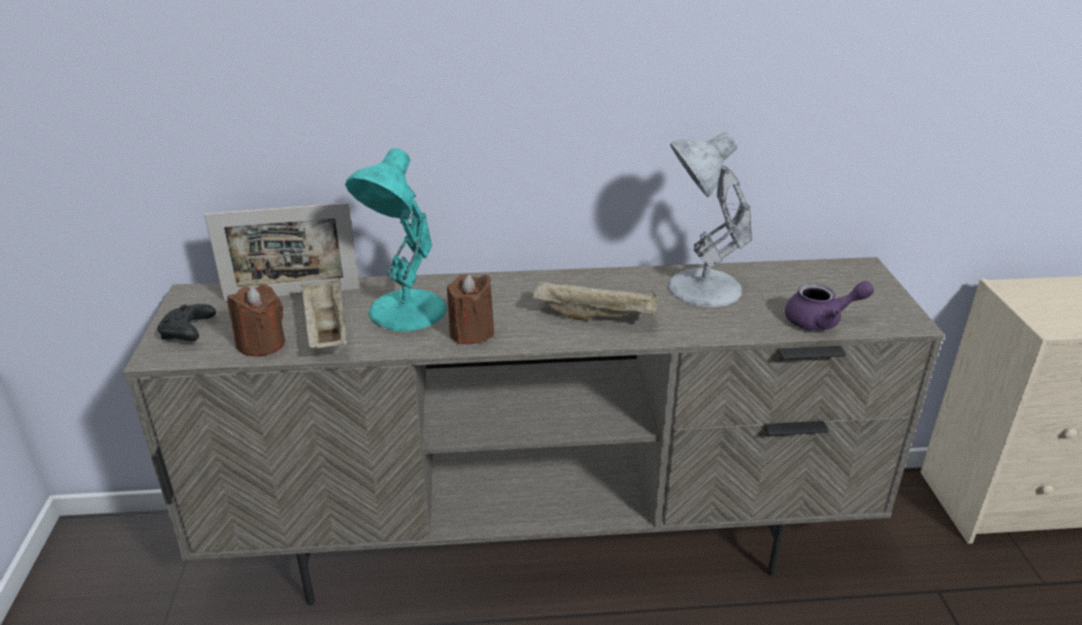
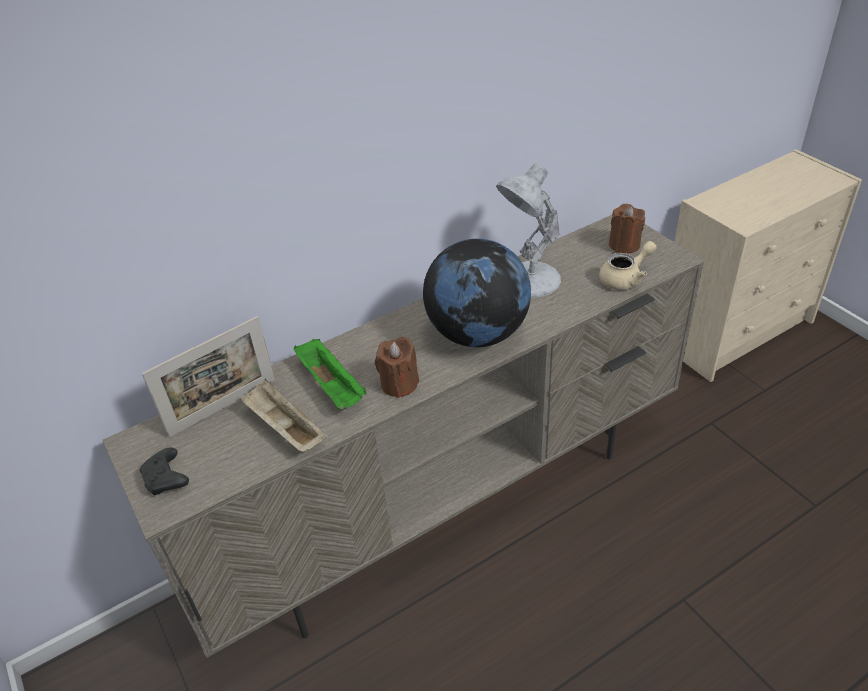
camera: 25 degrees left, 10 degrees up
brown candle [227,284,285,356] -> brown candle moved to [609,204,645,254]
turquoise table lamp [345,148,447,331] -> green tray [294,339,367,409]
beige tray [532,281,657,321] -> globe [423,239,531,347]
purple teapot [785,281,874,330] -> beige teapot [599,241,657,290]

